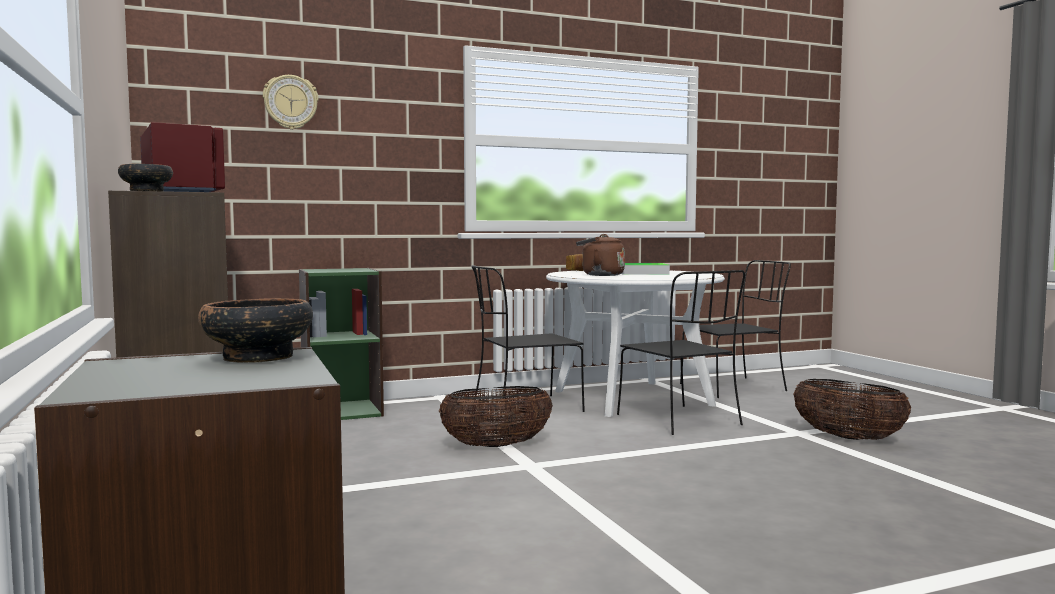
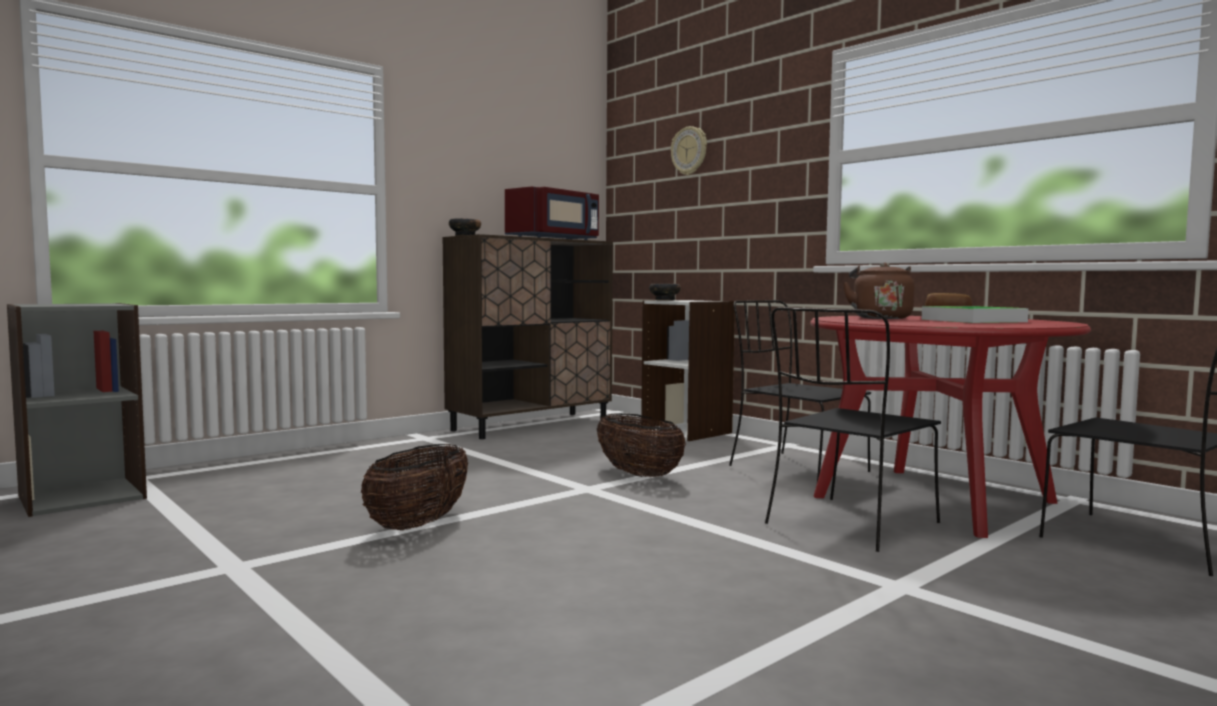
camera: 70 degrees right, 0 degrees up
bowl [198,298,313,363] -> bowl moved to [649,284,681,300]
green bookcase [299,268,384,420] -> white bookcase [641,300,735,441]
white dining table [546,271,725,417] -> red dining table [810,316,1091,538]
basket [793,379,911,440] -> basket moved to [361,444,468,531]

